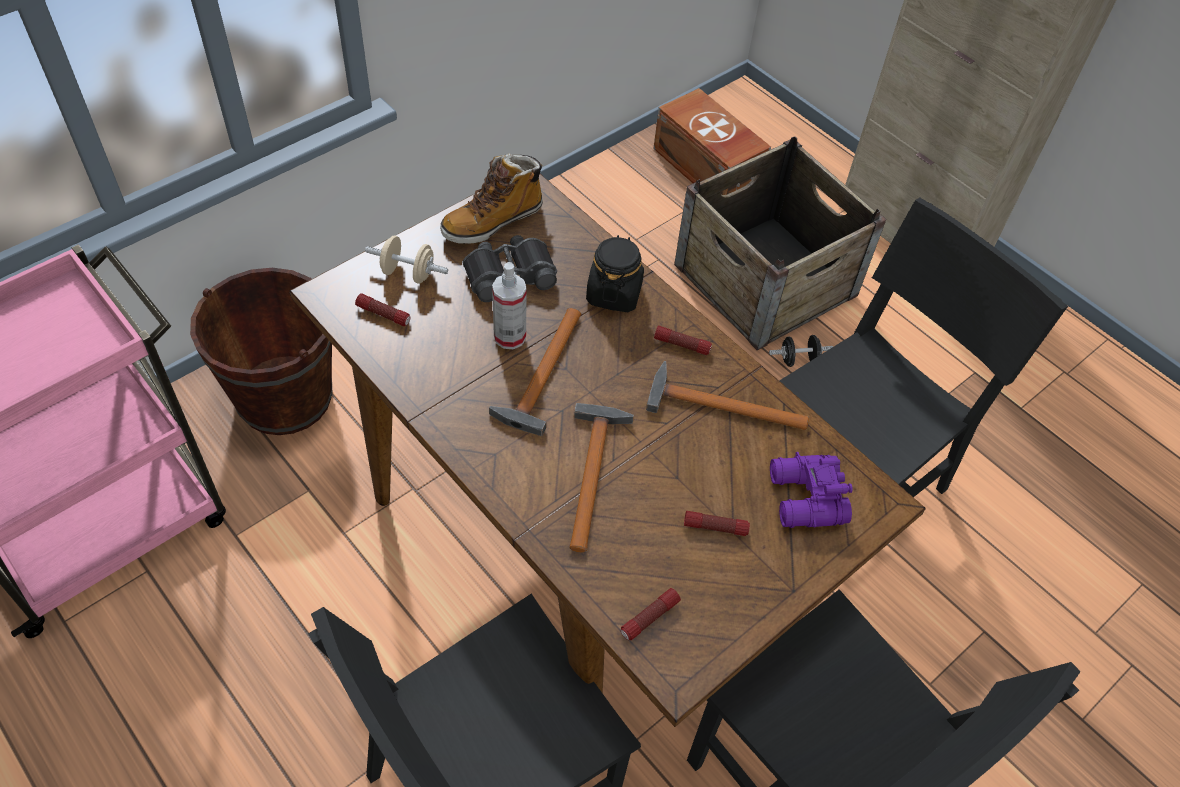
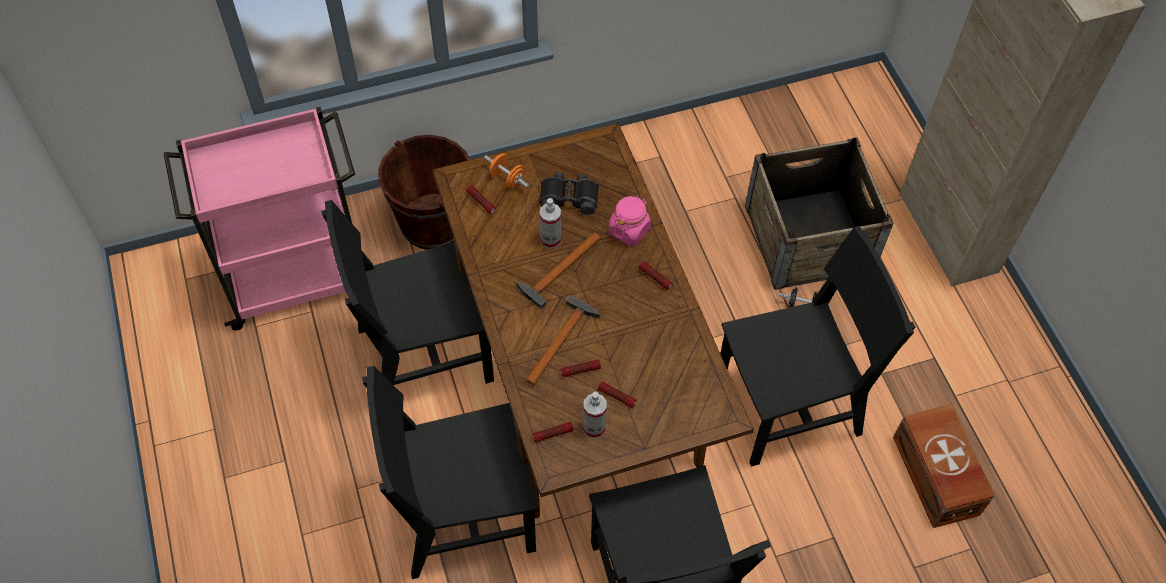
camera: 25 degrees right, 5 degrees up
beige dumbbell [365,236,448,284] -> orange dumbbell [484,154,529,188]
boot [440,154,543,244] -> none
black jar [586,235,644,312] -> pink jar [609,195,651,246]
hammer [646,361,809,430] -> none
brown storage box [653,88,771,195] -> brown storage box moved to [893,404,995,528]
purple binoculars [770,452,853,528] -> none
none -> black chair [321,200,494,385]
none -> flashlight [561,359,601,377]
none -> spray bottle [583,391,607,438]

